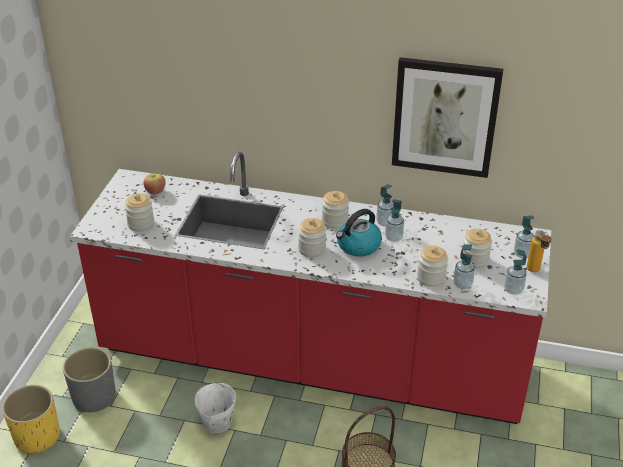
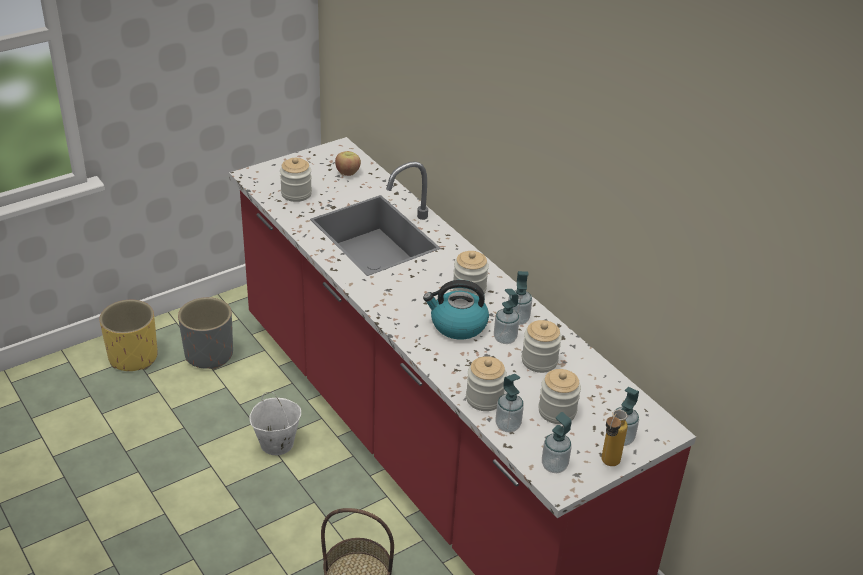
camera: 40 degrees right, 0 degrees up
jar [298,218,326,258] -> jar moved to [522,320,562,373]
picture [392,57,503,178] -> none

